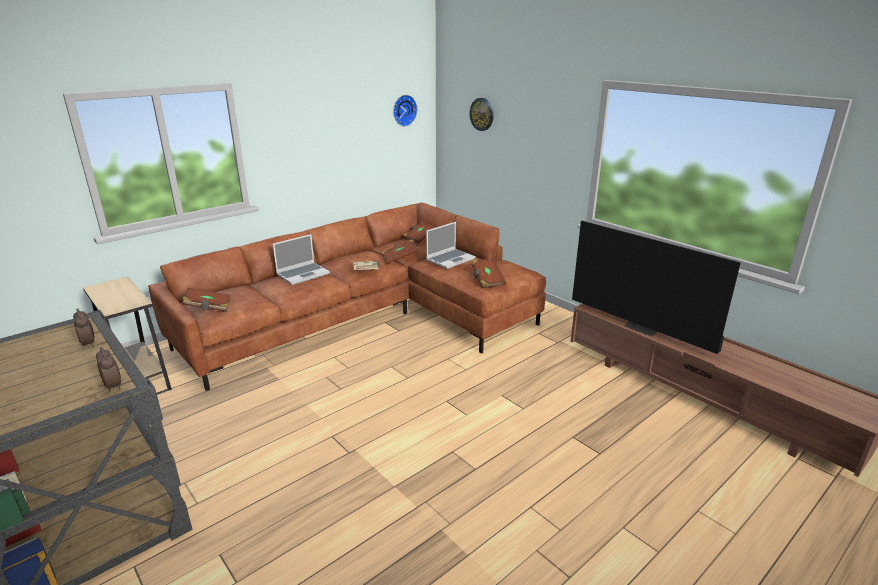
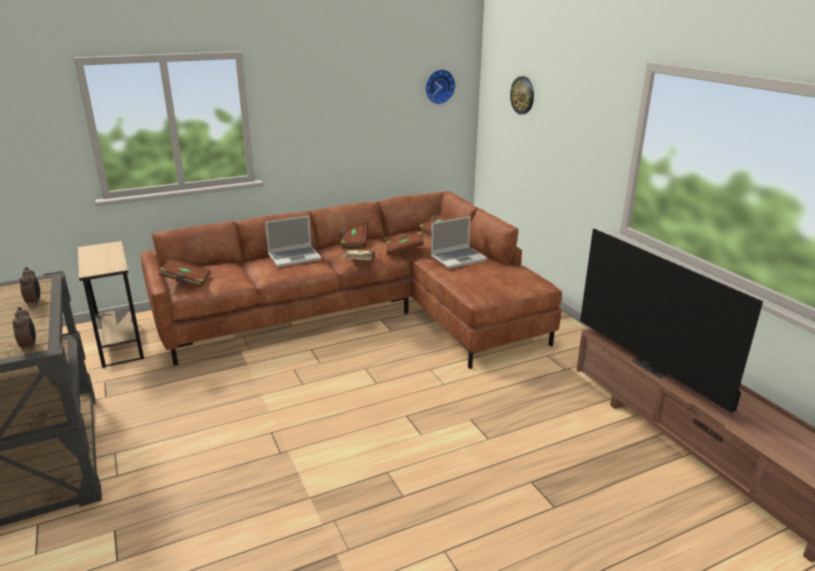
camera: 15 degrees right, 0 degrees up
brown book [471,258,506,288] -> brown book moved to [341,221,369,248]

